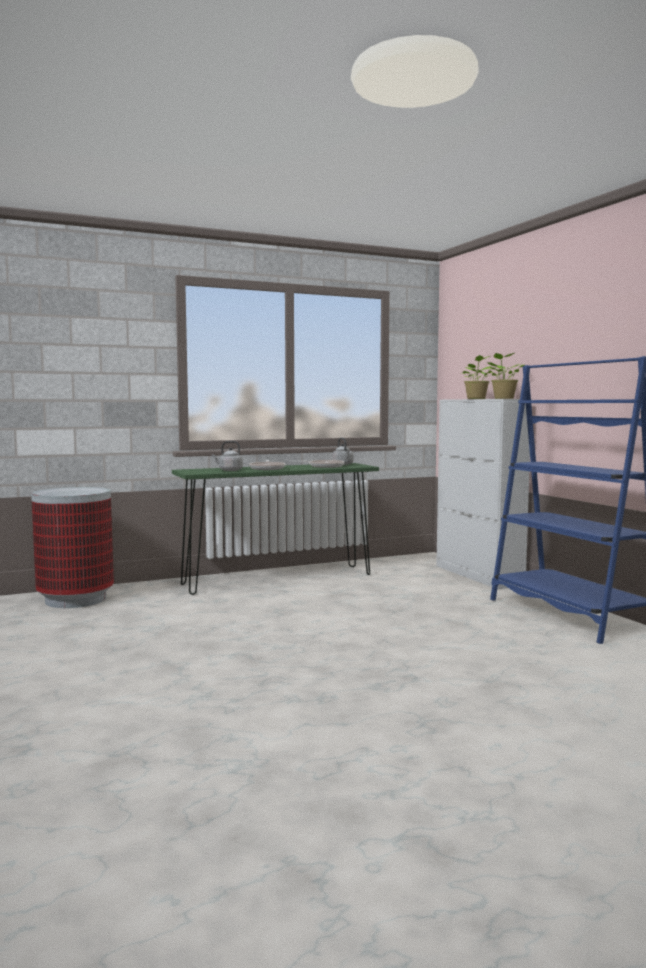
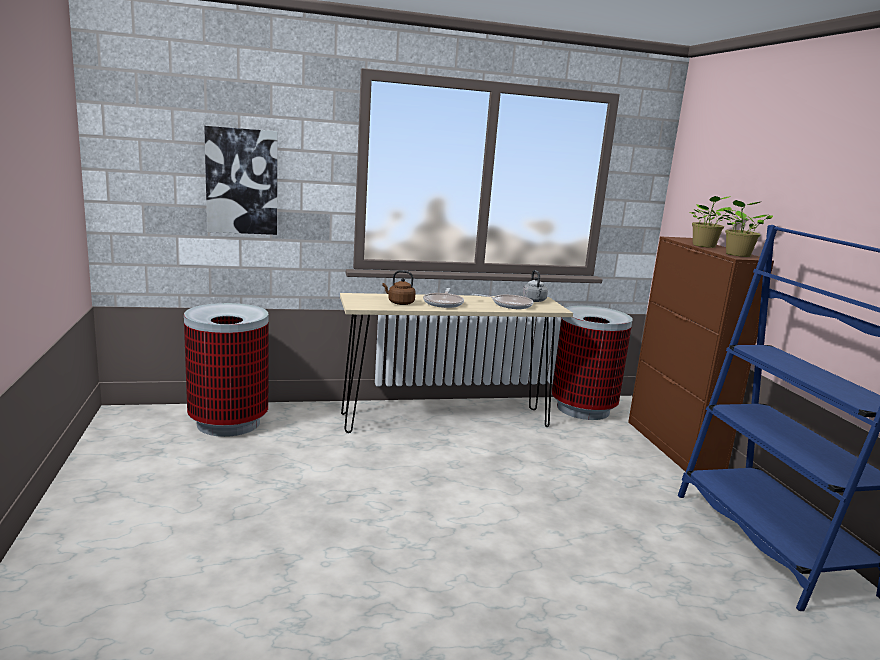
camera: 10 degrees right, 10 degrees up
green console table [172,463,379,595] -> beige console table [340,293,573,433]
grey kettle [212,441,243,471] -> brown kettle [383,271,416,305]
white cabinet [436,399,532,589] -> brown cabinet [628,236,774,472]
none -> picture [204,126,278,235]
none -> trash can [552,306,633,420]

